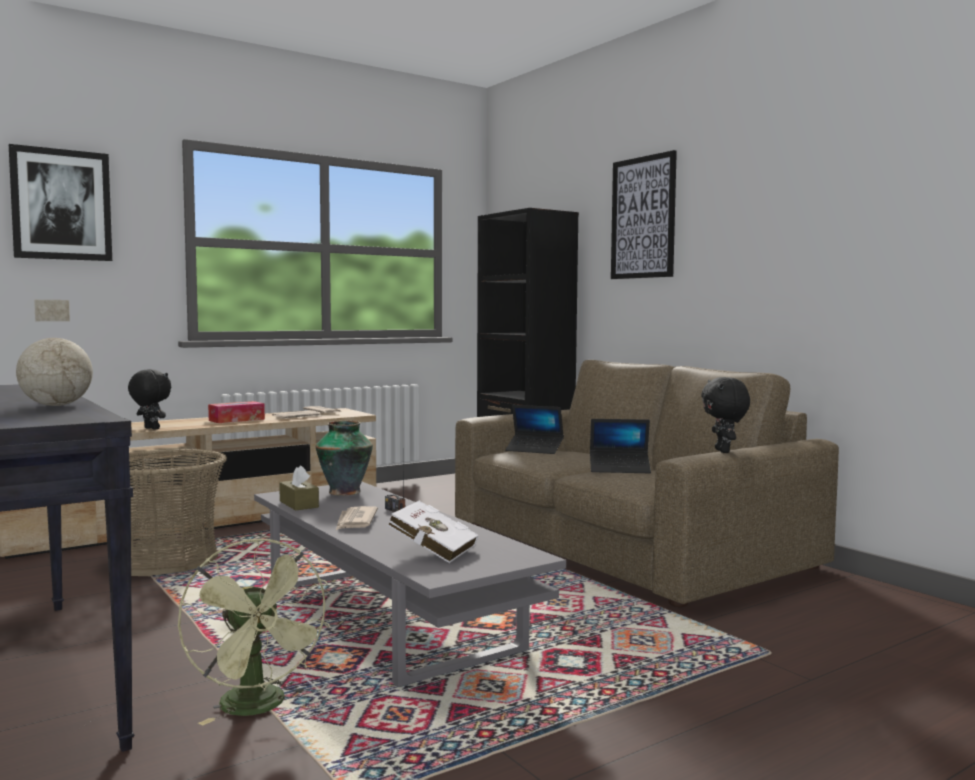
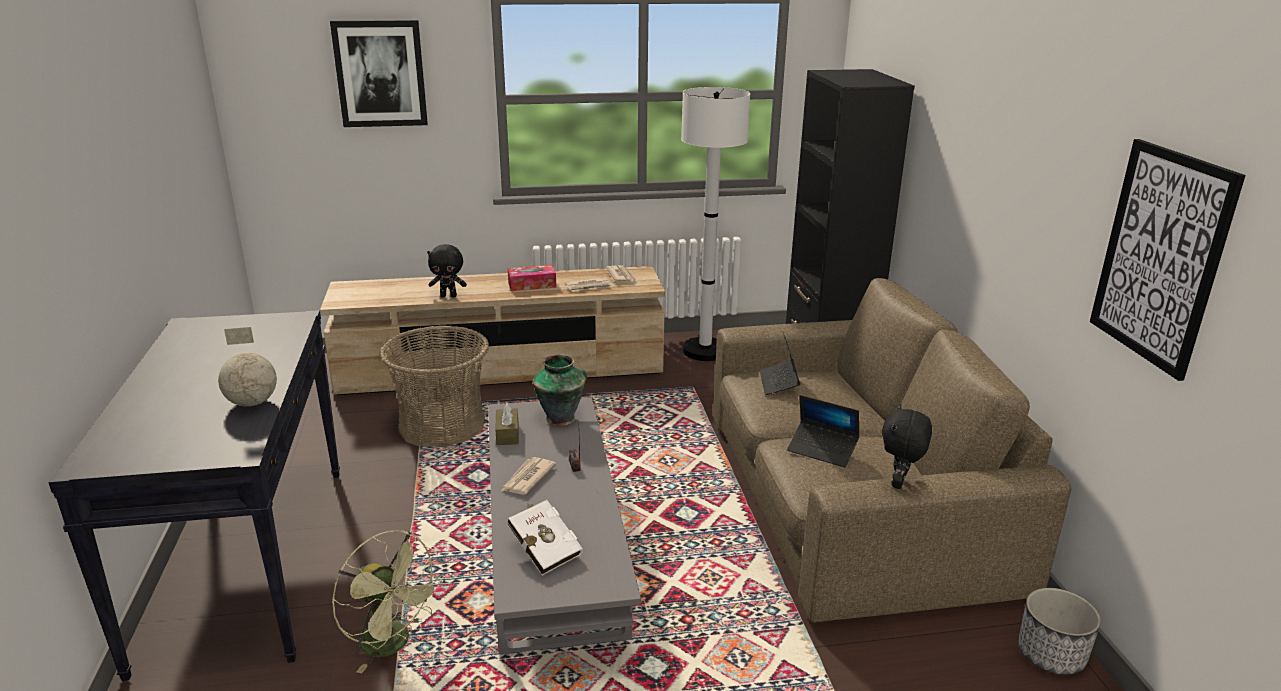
camera: 25 degrees right, 20 degrees up
black plush toy [128,369,171,430] -> black plush toy turned 120 degrees clockwise [427,244,467,297]
green fan [178,538,330,726] -> green fan turned 45 degrees counterclockwise [332,530,443,674]
laptop [505,405,564,454] -> laptop turned 45 degrees clockwise [760,332,800,395]
picture [611,150,677,279] -> picture moved to [1090,139,1246,381]
none -> white floor lamp [681,87,750,361]
none -> planter [1018,588,1101,675]

